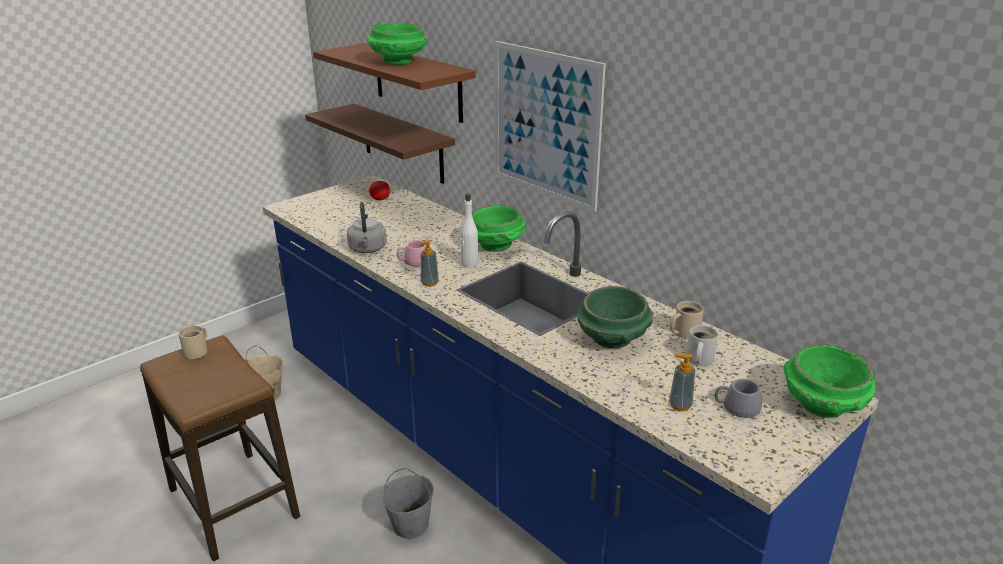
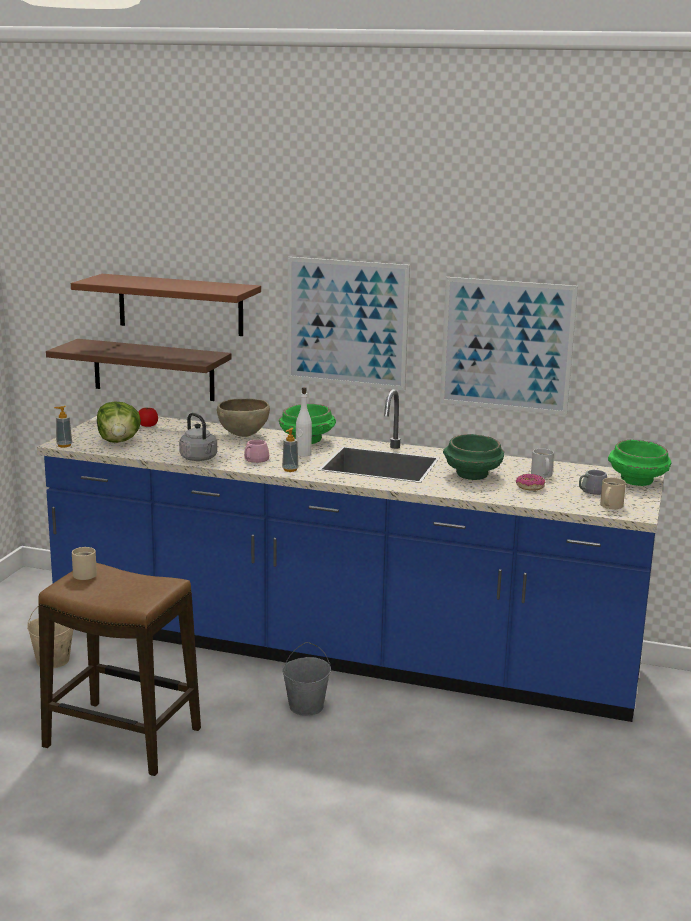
camera: 30 degrees left, 10 degrees down
green bowl [367,23,427,65] -> none
soap dispenser [669,354,695,411] -> soap dispenser moved to [54,406,72,448]
beige mug [670,301,704,339] -> beige mug moved to [600,478,626,509]
none -> lettuce [97,401,141,443]
none -> brown bowl [217,398,270,437]
none -> picture [440,277,578,416]
none -> donut [516,474,546,491]

